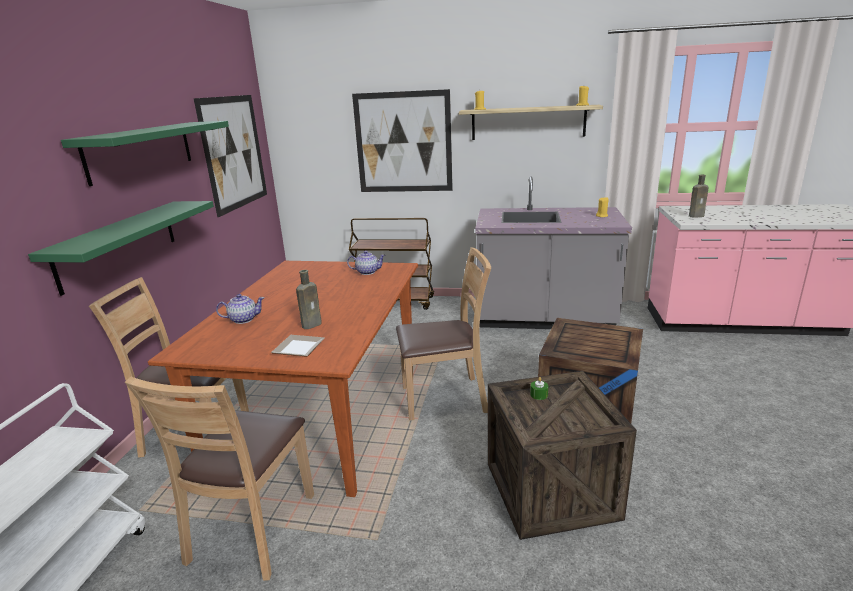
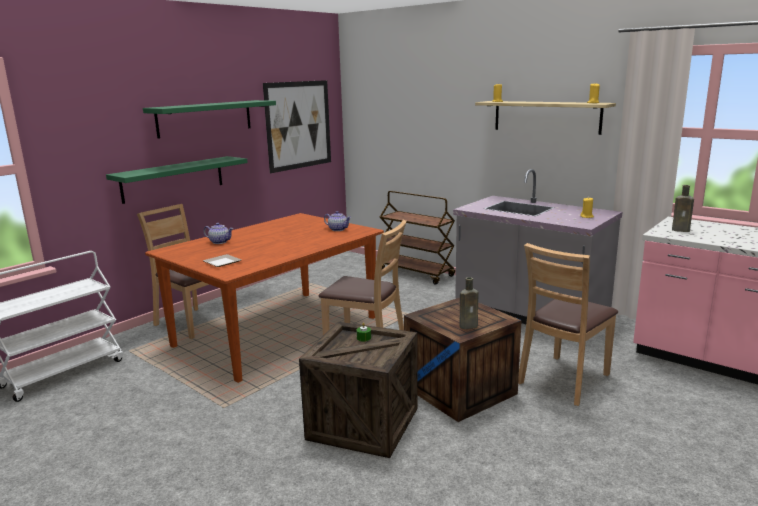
camera: 30 degrees right, 5 degrees down
brown chair [125,377,314,581] -> brown chair moved to [518,243,618,406]
brown bottle [296,270,322,329] -> brown bottle moved to [460,277,478,329]
picture [352,89,453,192] -> none

